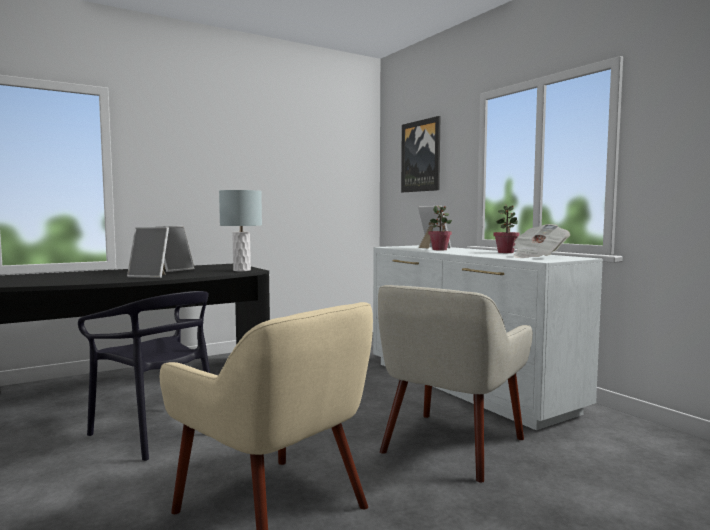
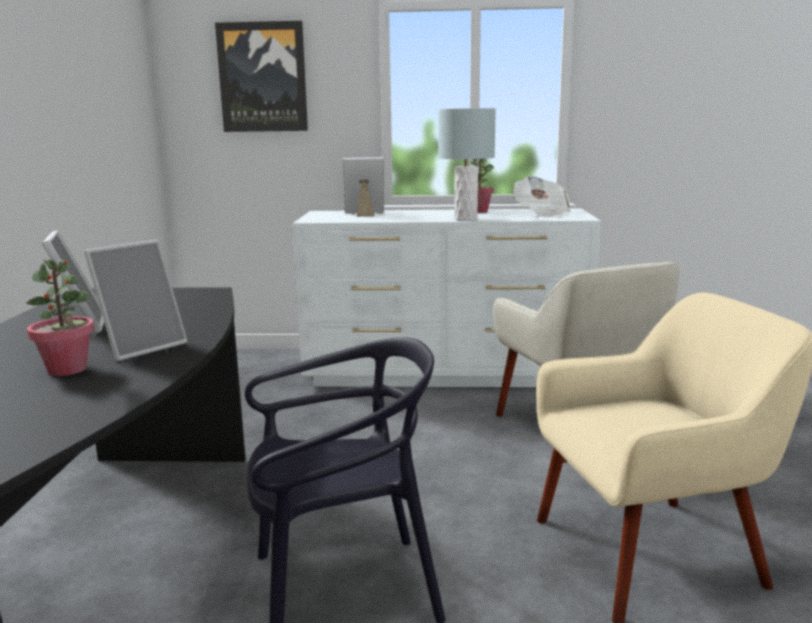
camera: 55 degrees left, 10 degrees up
grey table lamp [219,190,262,271] -> grey table lamp moved to [438,108,496,221]
potted plant [428,205,452,250] -> potted plant moved to [26,260,94,376]

